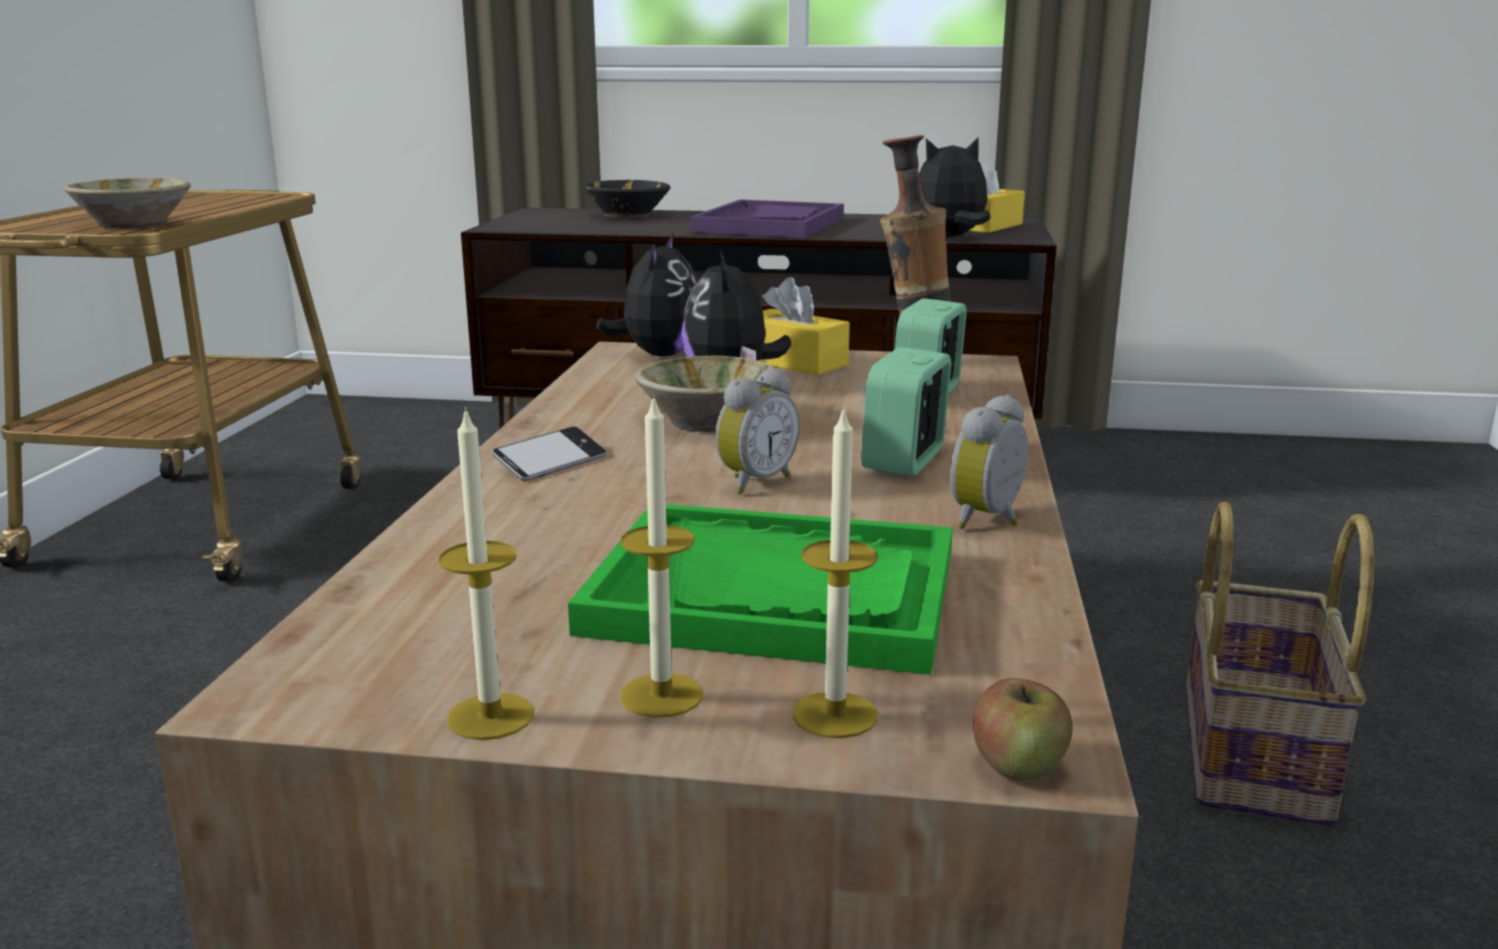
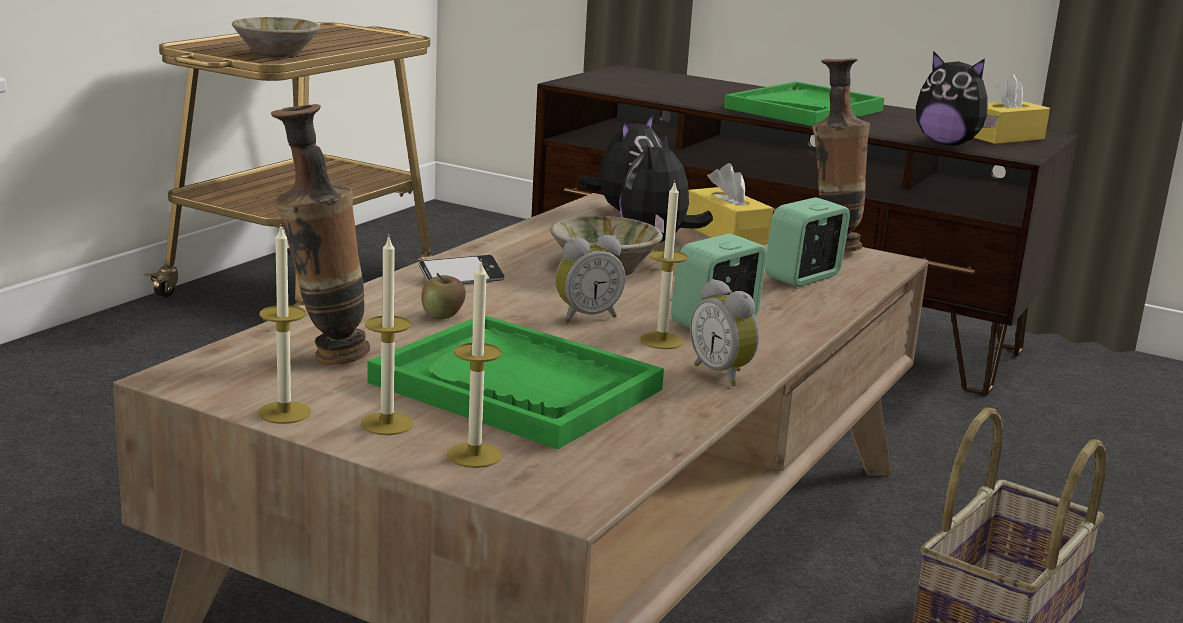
camera: 20 degrees right, 0 degrees up
black bowl [584,180,671,218] -> none
purple tray [690,200,844,238] -> green tray [724,81,884,126]
plush toy [919,138,991,237] -> plush toy turned 150 degrees counterclockwise [916,51,999,145]
alarm clock [950,395,1028,529] -> alarm clock turned 90 degrees counterclockwise [690,279,759,386]
apple [973,678,1072,781] -> apple moved to [422,273,466,319]
none -> vase [271,104,370,365]
none -> candle [640,180,688,349]

